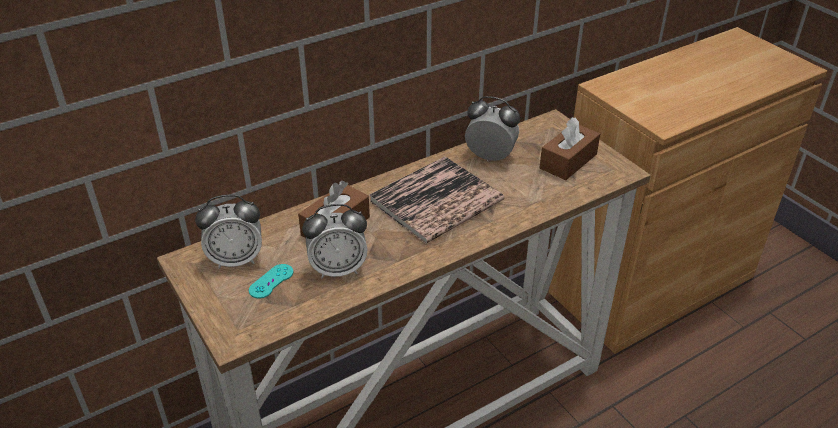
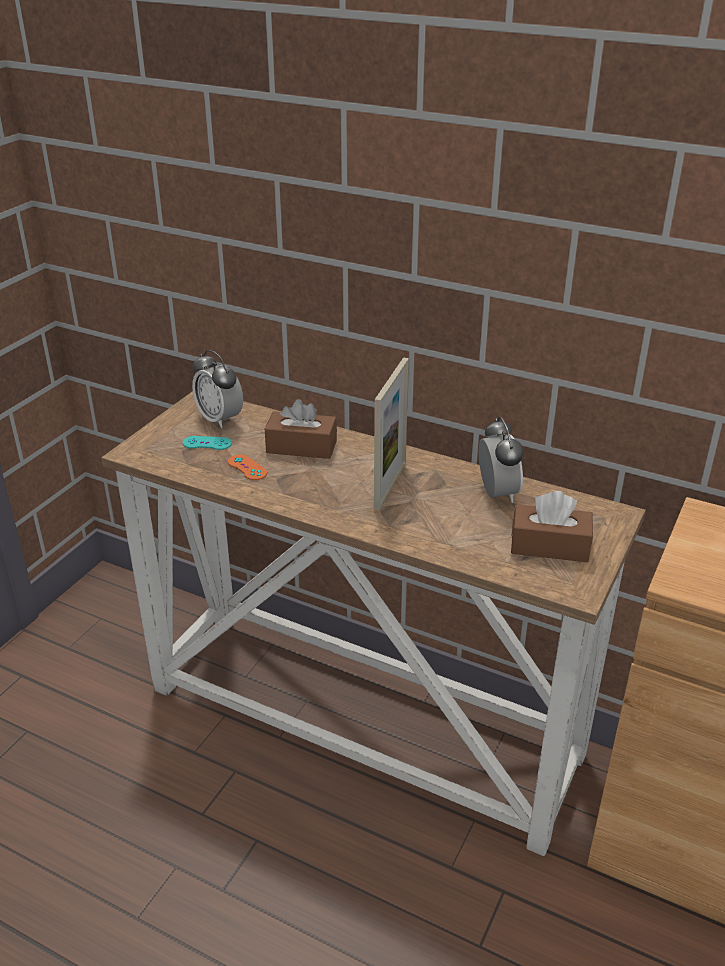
camera: 60 degrees right, 5 degrees down
alarm clock [302,204,368,279] -> orange game controller [228,455,267,480]
book [369,156,504,244] -> picture frame [374,357,409,510]

